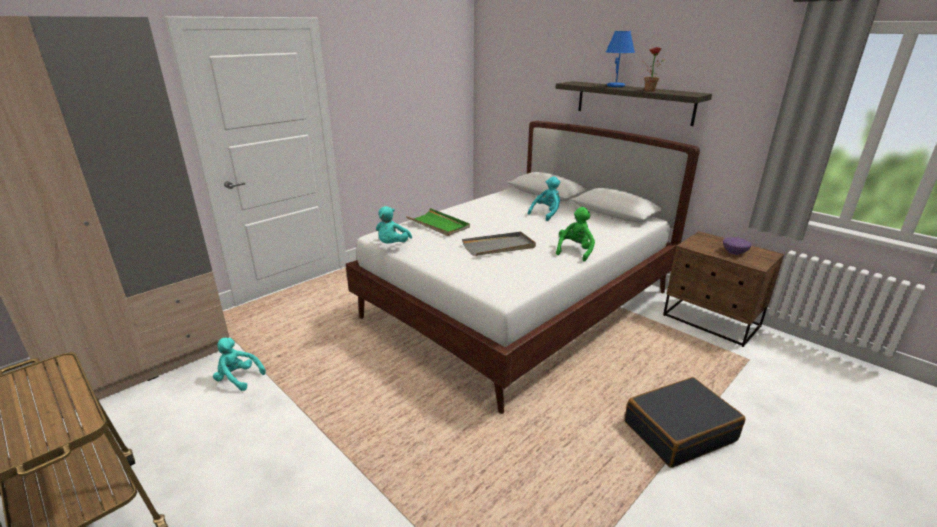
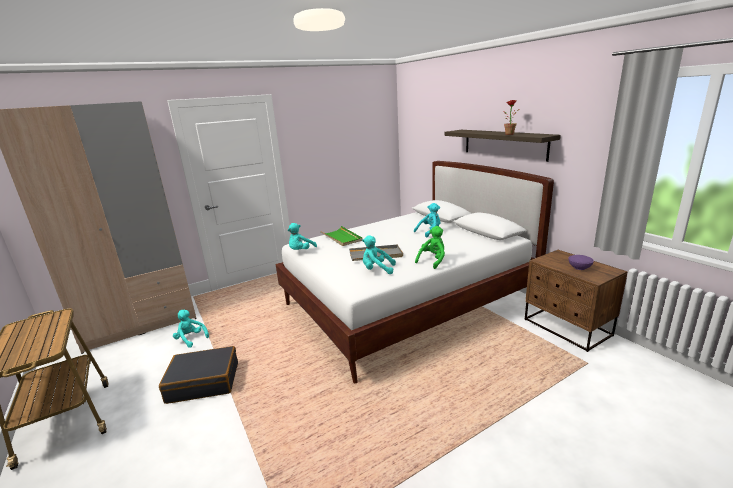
camera: 15 degrees right, 5 degrees down
blue table lamp [606,31,635,87] -> none
black suitcase [625,377,745,468] -> black suitcase moved to [159,346,238,404]
none -> turquoise plush toy [362,235,396,274]

